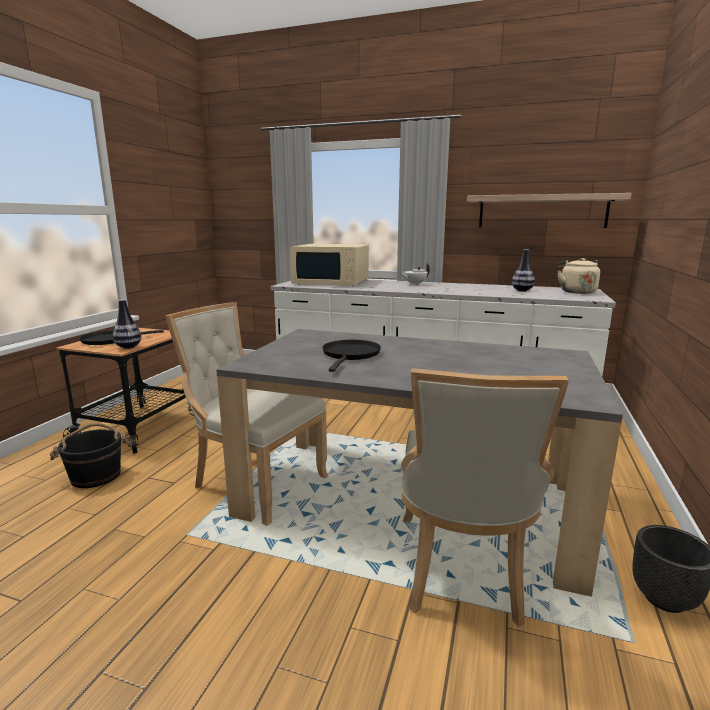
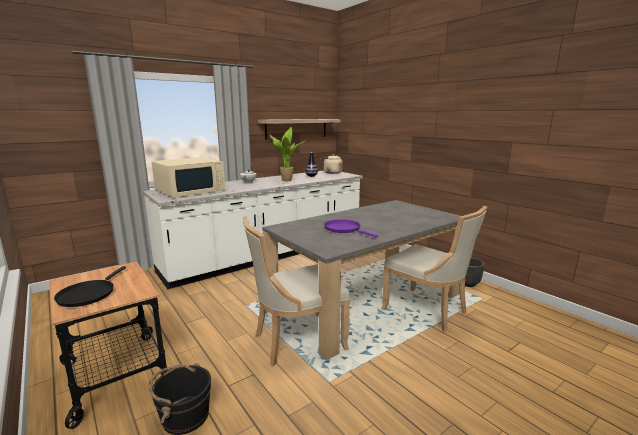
camera: 55 degrees left, 0 degrees up
vase [113,299,141,349] -> none
black frying pan [322,340,381,372] -> purple frying pan [324,219,378,237]
none -> potted plant [268,127,306,181]

